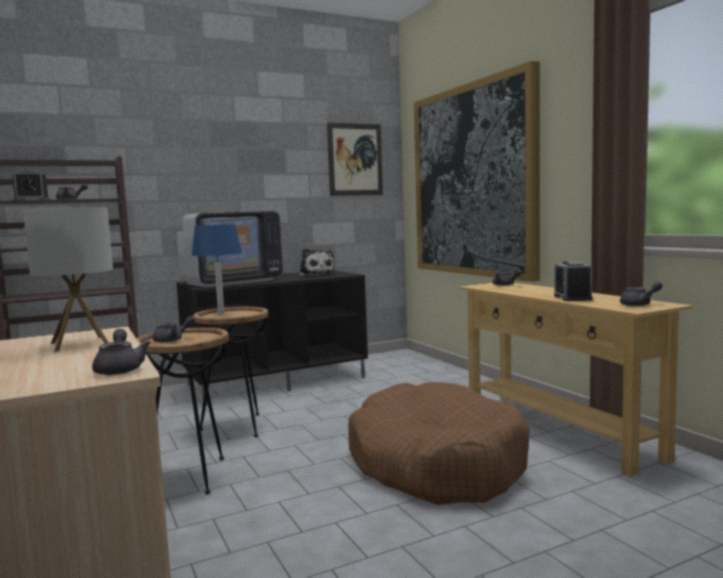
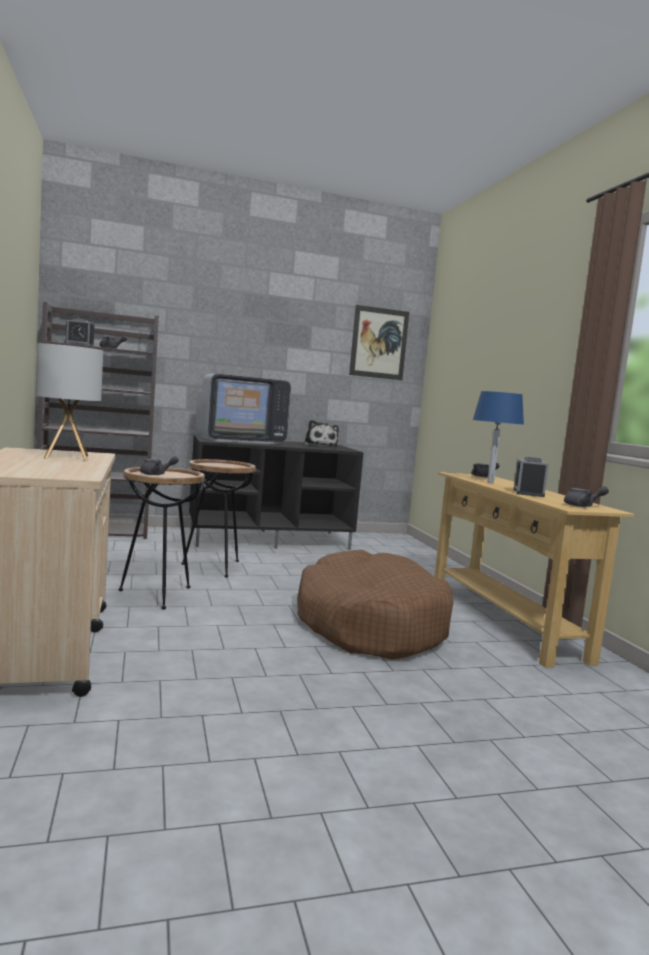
camera: 10 degrees right, 0 degrees up
grey teapot [92,329,151,375] -> none
blue table lamp [192,224,242,315] -> blue table lamp moved to [473,391,524,483]
picture [414,61,540,282] -> none

